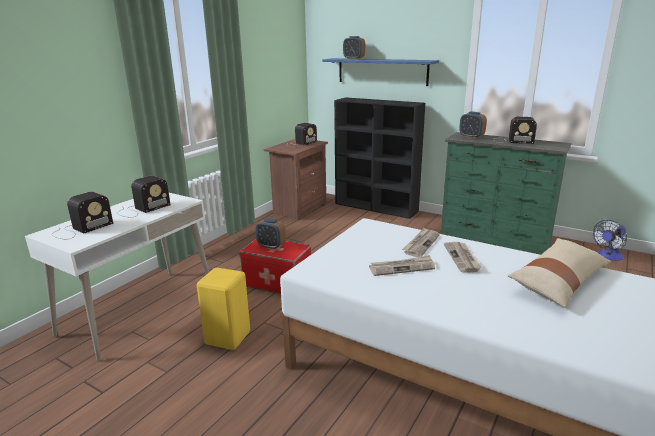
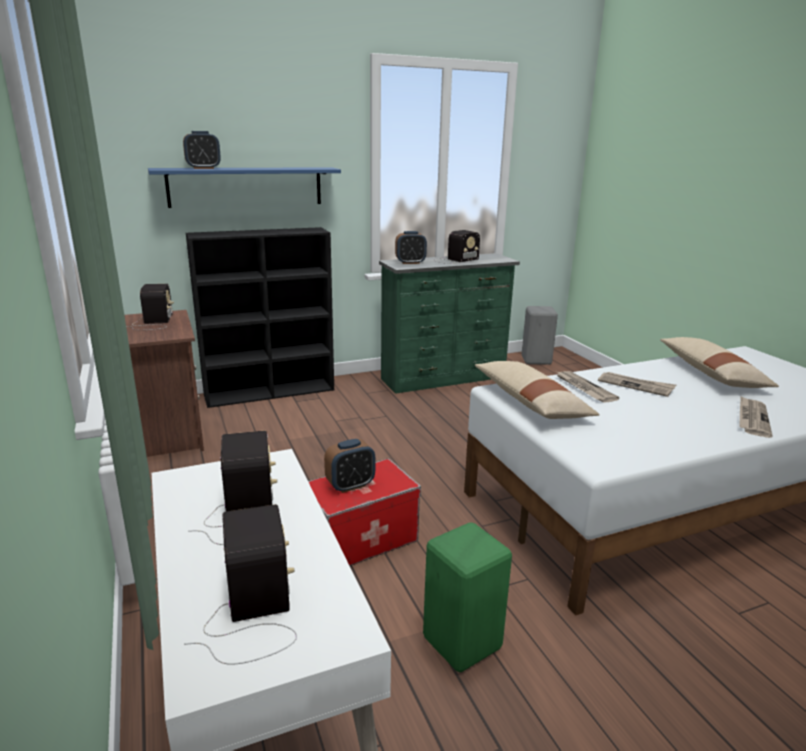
camera: 55 degrees left, 0 degrees up
yellow stool [197,268,250,350] -> green stool [423,523,512,672]
newspaper [369,255,435,276] -> newspaper moved to [740,396,773,438]
fan [593,220,627,261] -> grey stool [521,306,558,365]
none -> beige pillow [475,361,600,419]

